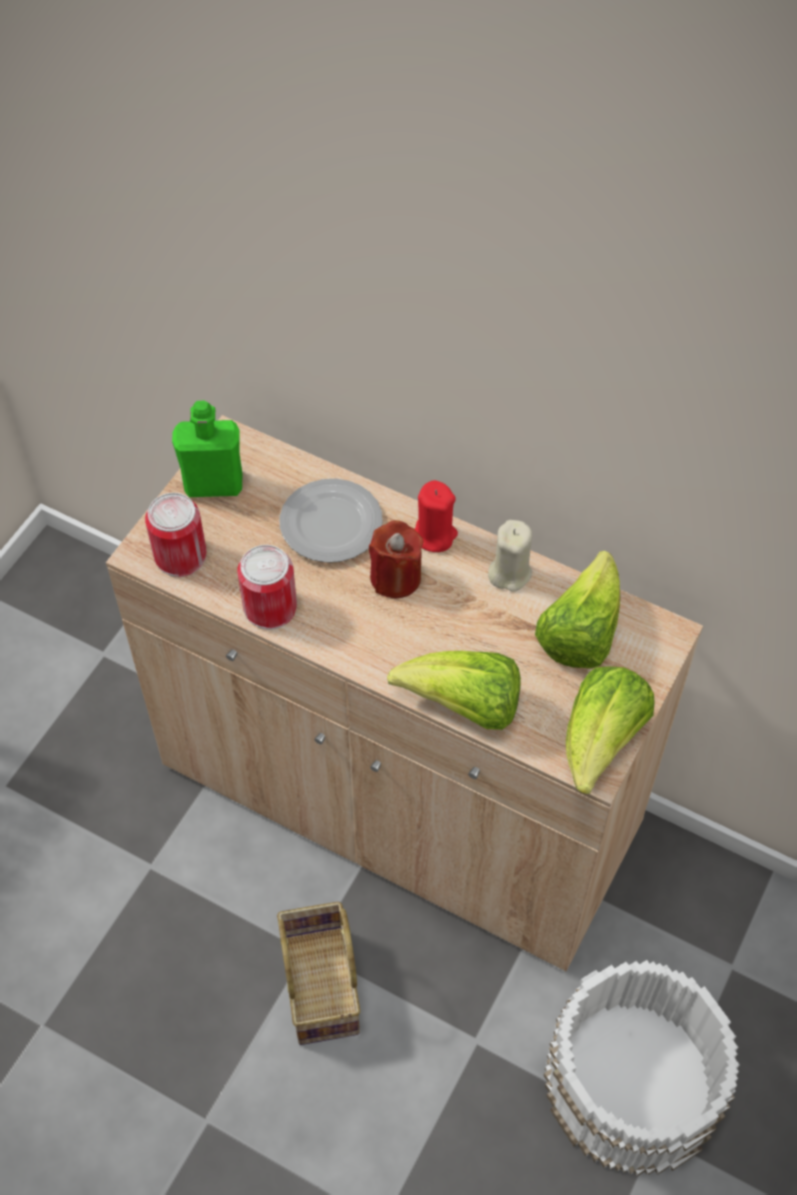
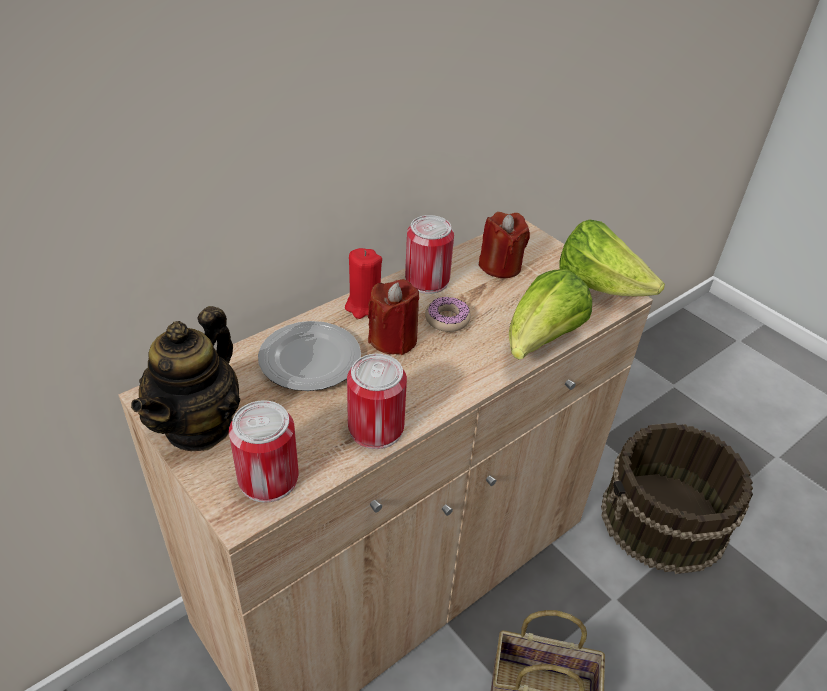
camera: 70 degrees left, 15 degrees down
green bottle [172,401,242,497] -> teapot [131,306,240,451]
beige candle [488,520,532,592] -> can [405,215,454,294]
lettuce [535,551,620,669] -> red candle [478,212,530,278]
white bucket [544,960,740,1176] -> brown bucket [601,423,753,574]
none -> donut [425,297,471,332]

